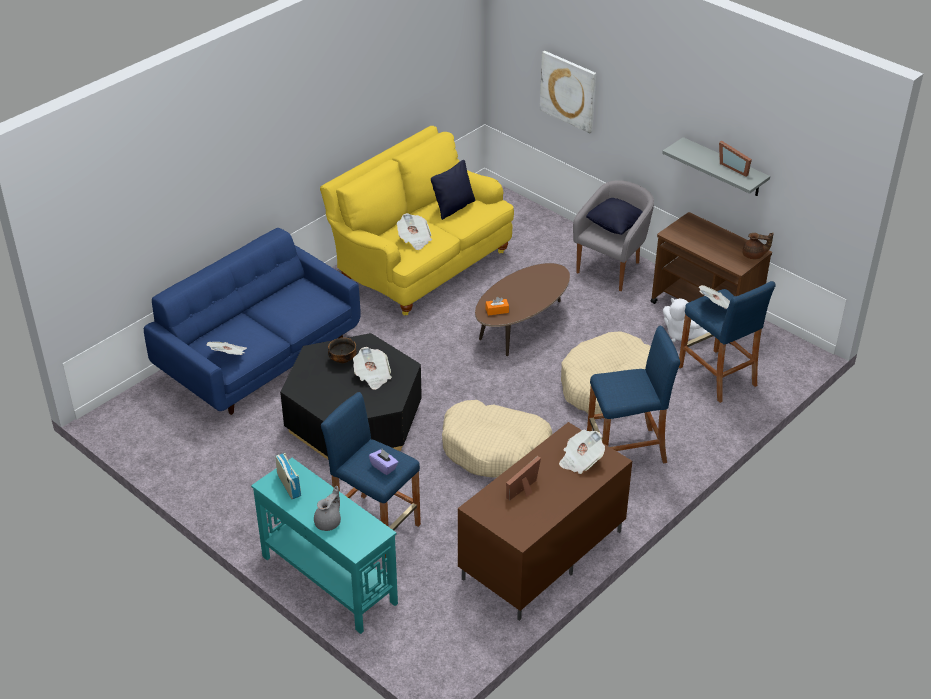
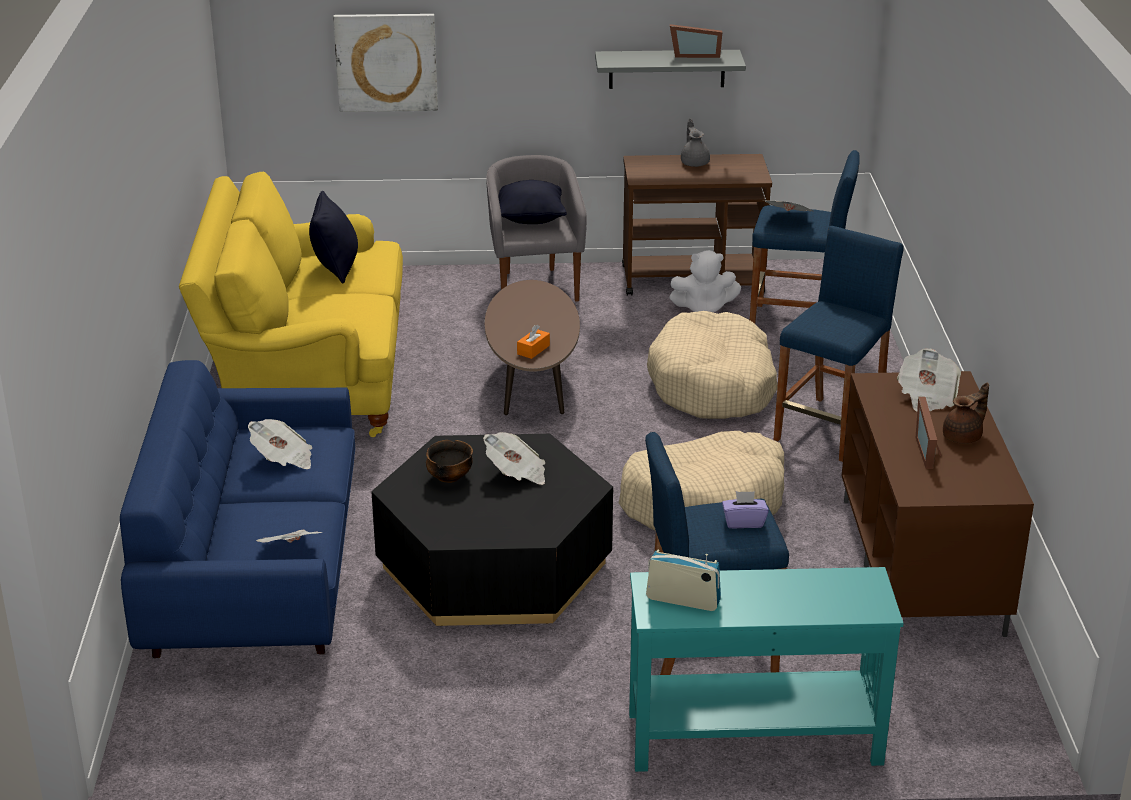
camera: 45 degrees left, 10 degrees down
grey teapot [314,486,341,531] -> grey teapot moved to [681,118,710,167]
newspaper [397,213,432,250] -> newspaper moved to [248,419,312,469]
brown teapot [742,233,773,259] -> brown teapot moved to [943,382,989,444]

